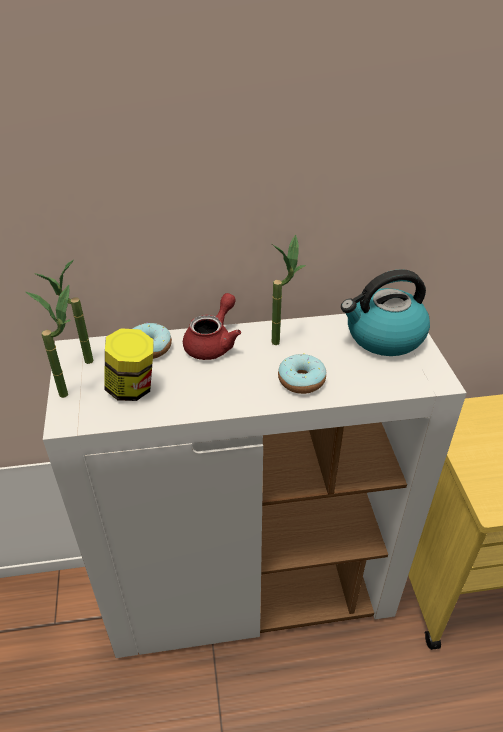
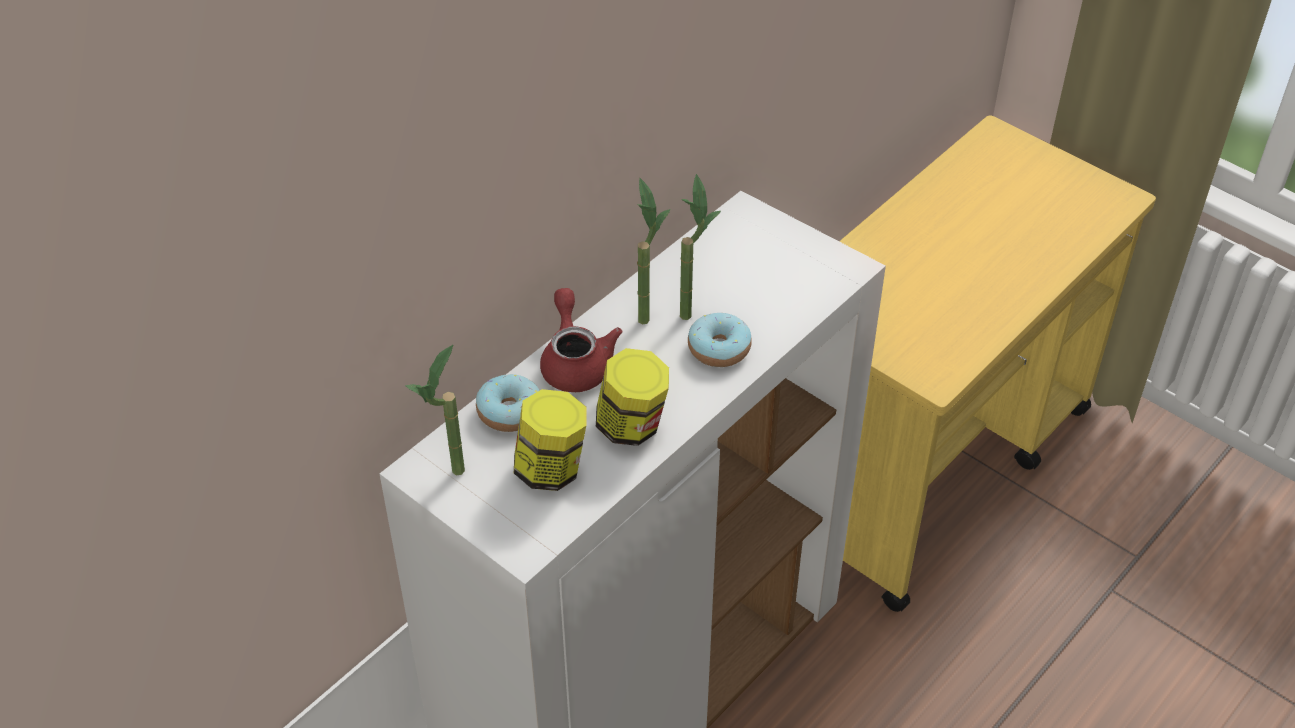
camera: 40 degrees left, 5 degrees up
potted plant [26,285,71,398] -> potted plant moved to [680,174,721,320]
kettle [341,269,430,356] -> none
none -> jar [596,348,669,446]

